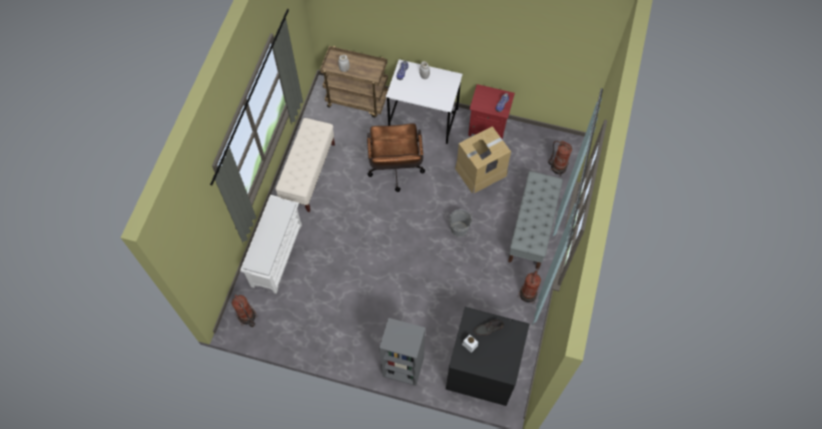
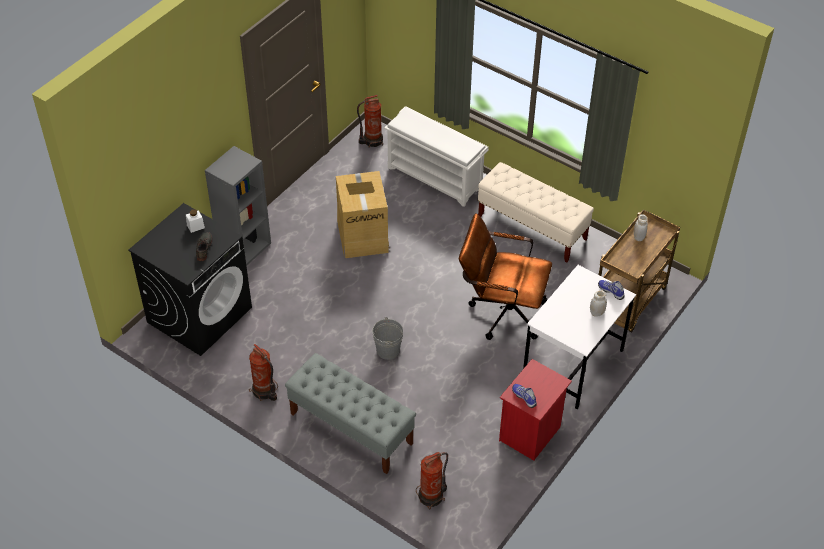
camera: 110 degrees right, 15 degrees down
cardboard box [455,126,511,194] -> cardboard box moved to [336,171,390,258]

